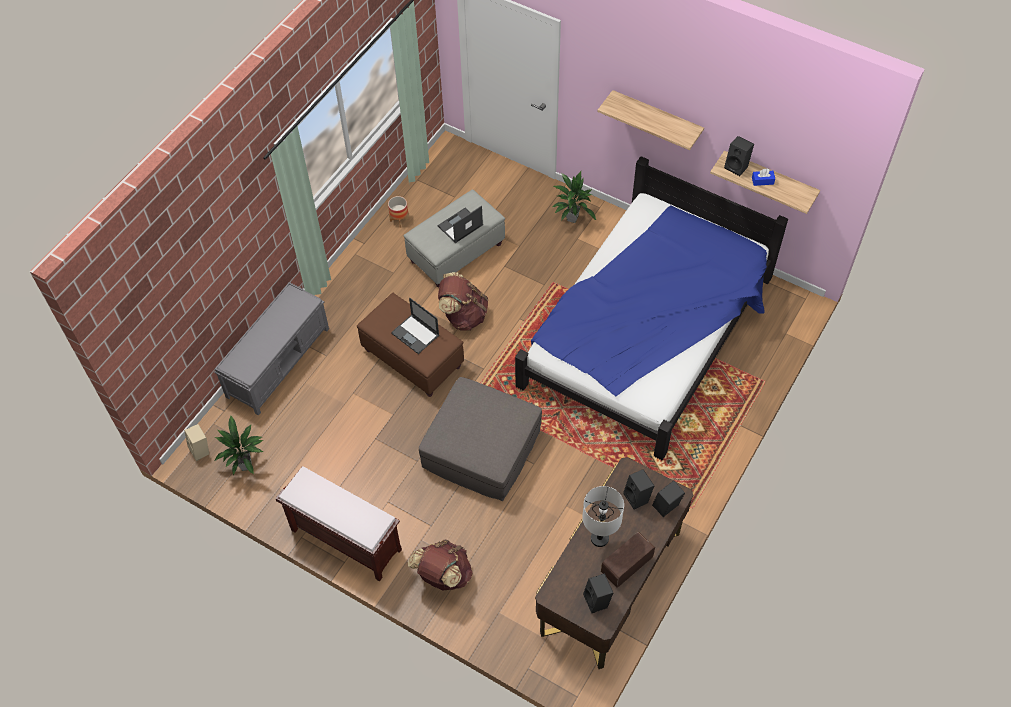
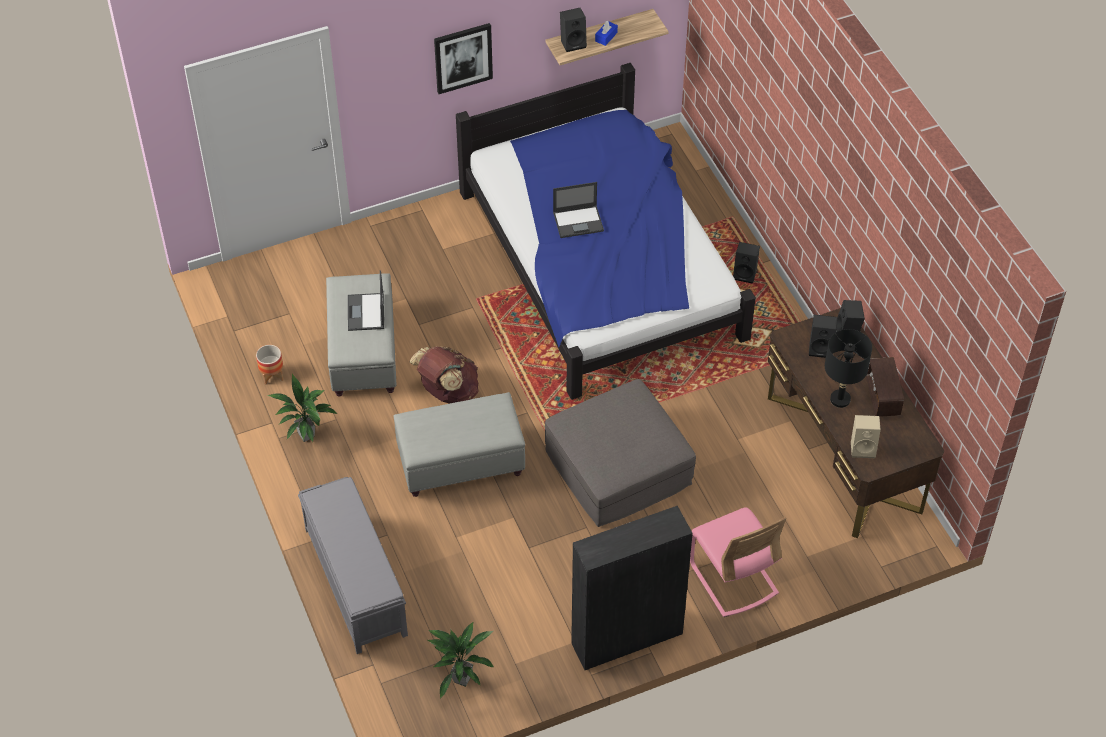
camera: 55 degrees left, 5 degrees down
beige speaker [184,424,209,461] -> beige speaker moved to [851,415,881,458]
brown bench [276,466,402,581] -> black cabinet [571,506,693,670]
brown ottoman [357,293,464,397] -> grey ottoman [394,392,525,497]
laptop [391,298,439,354] -> laptop moved to [553,182,604,238]
brown backpack [408,540,473,590] -> pink chair [690,507,786,617]
potted plant [552,171,596,223] -> potted plant moved to [268,374,338,442]
white table lamp [582,486,624,547] -> black table lamp [825,329,872,408]
black speaker [583,573,613,613] -> black speaker moved to [733,242,760,284]
shelf [597,90,704,150] -> picture [434,23,493,94]

